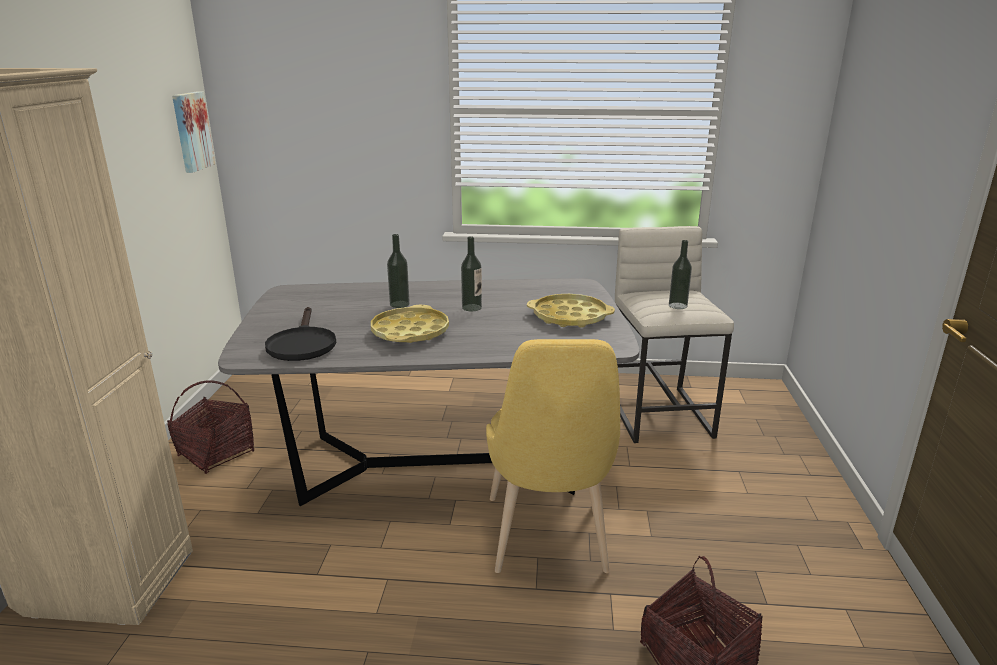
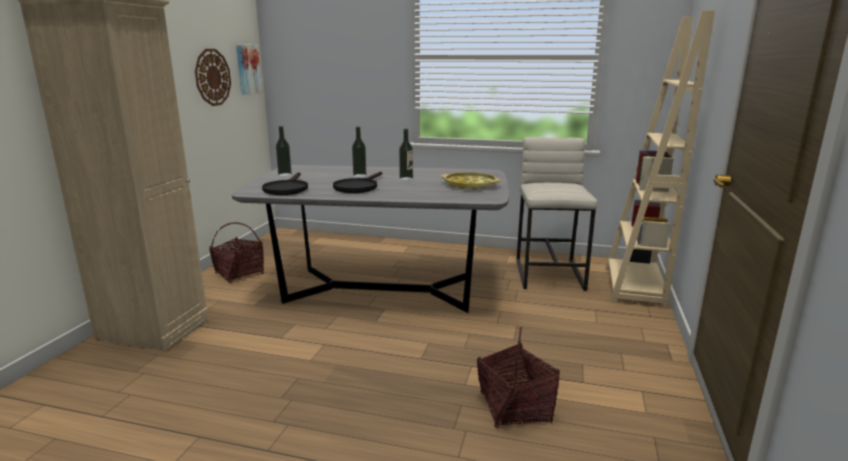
camera: 10 degrees right, 5 degrees down
yellow tray [371,305,449,343] -> black frying pan [333,172,382,193]
yellow chair [486,339,620,573] -> none
bottle [669,240,692,309] -> bottle moved to [276,126,292,176]
none -> wall clock [195,49,231,106]
none -> beige bookcase [605,10,715,309]

